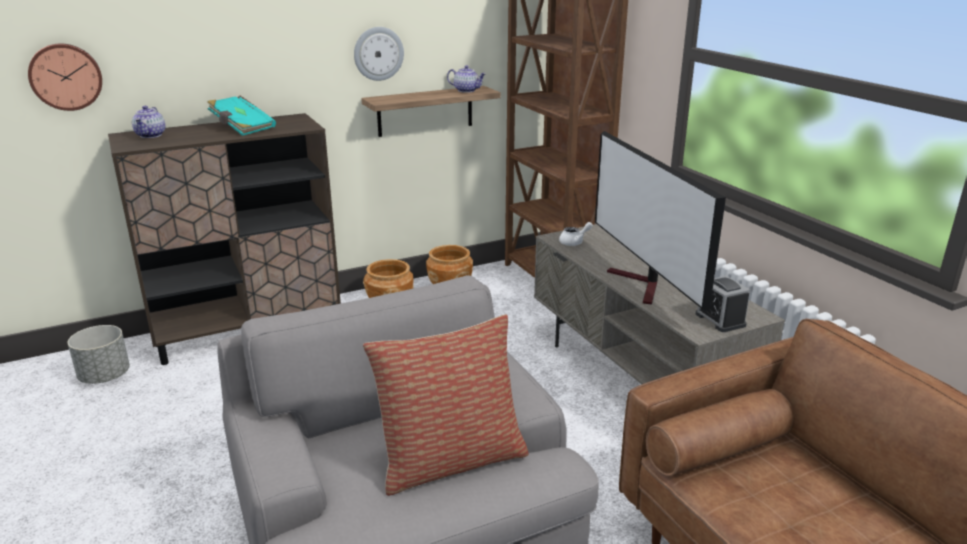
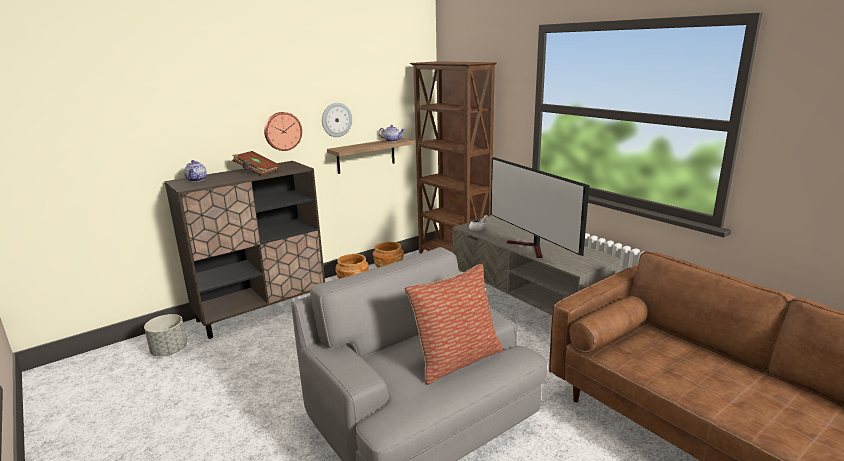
camera: 10 degrees left, 5 degrees down
wall clock [28,44,102,111] -> wall clock moved to [264,112,302,151]
turquoise book [207,96,276,136] -> brown book [232,151,280,176]
alarm clock [696,276,750,332] -> none

